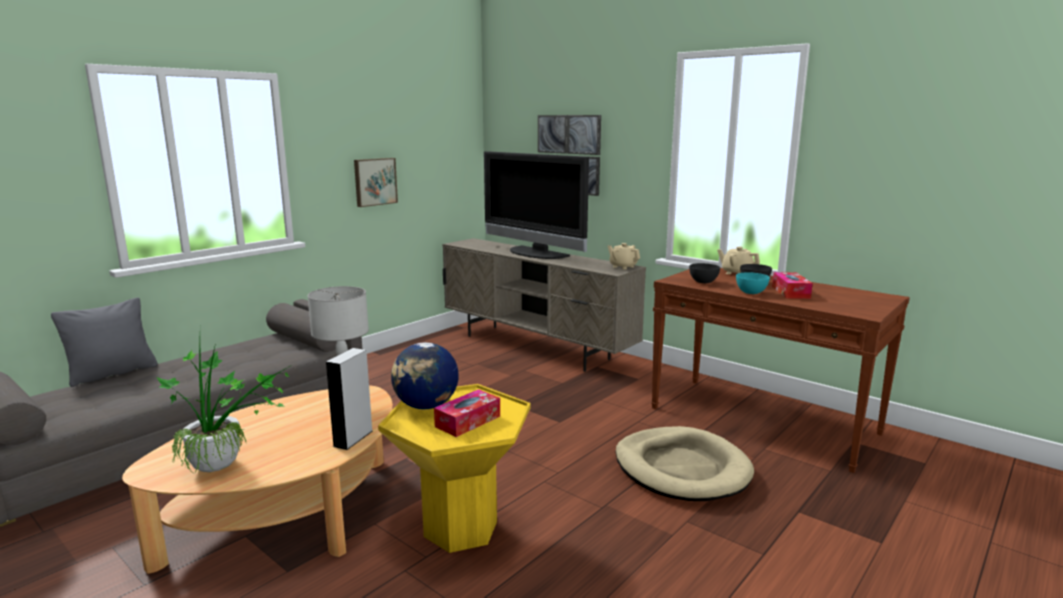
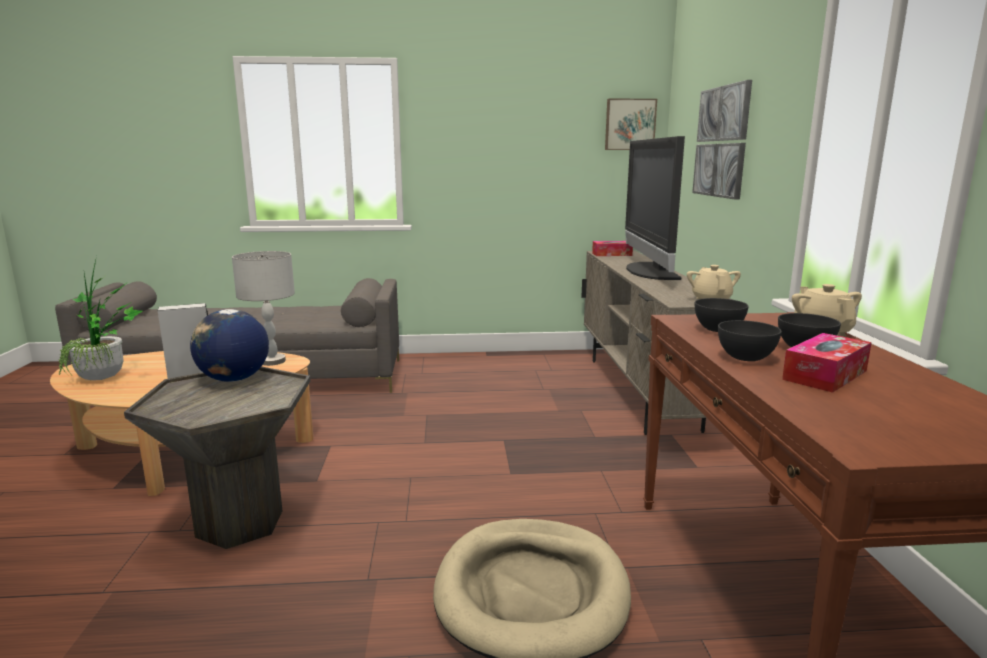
camera: 45 degrees right, 0 degrees up
grey pillow [51,298,158,387] -> none
picture [354,158,398,207] -> picture moved to [605,98,657,150]
yellow side table [378,384,531,553] -> grey side table [124,366,310,549]
tissue box [434,389,500,437] -> tissue box moved to [592,241,633,256]
turquoise bowl [736,272,770,294] -> grey bowl [718,320,782,361]

